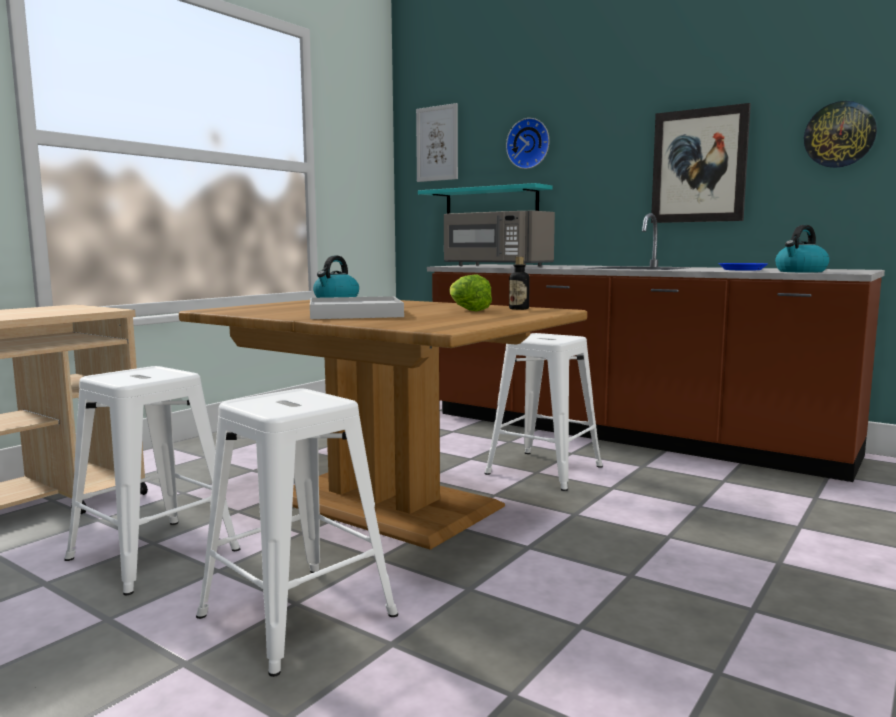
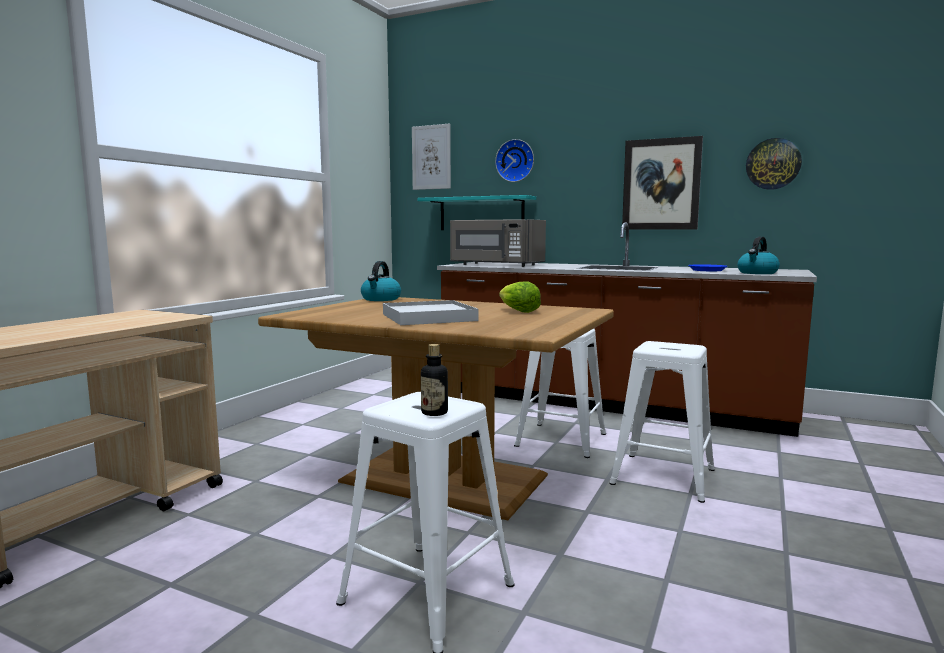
camera: 10 degrees left, 0 degrees up
white stool [64,366,240,595] -> white stool moved to [609,341,715,503]
bottle [509,257,530,310] -> bottle moved to [421,344,448,416]

